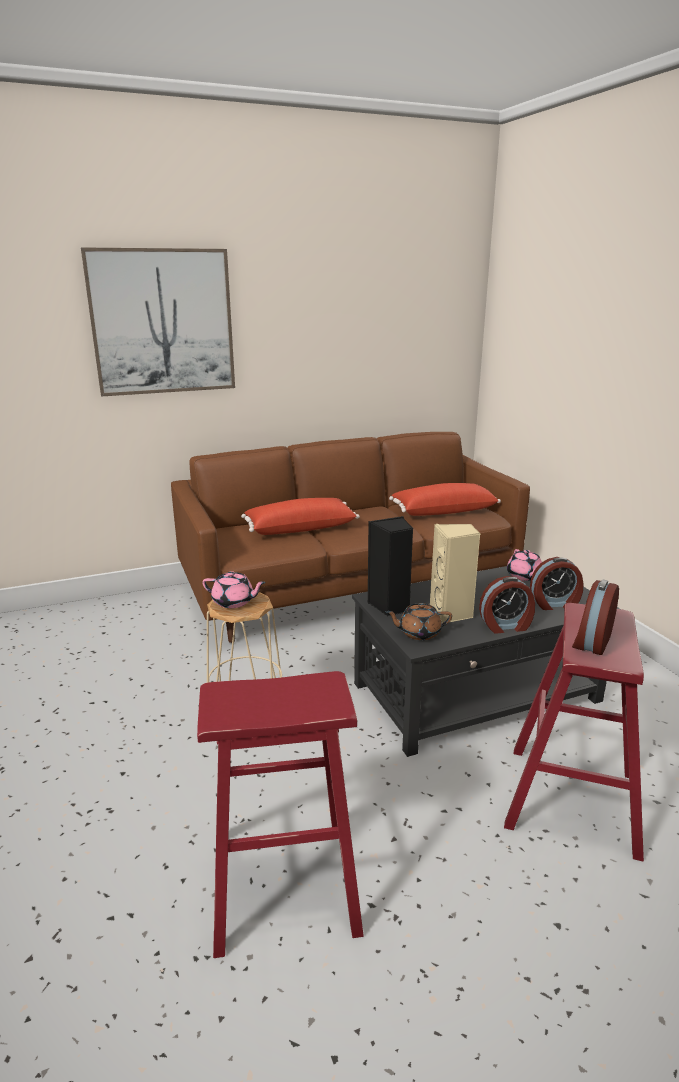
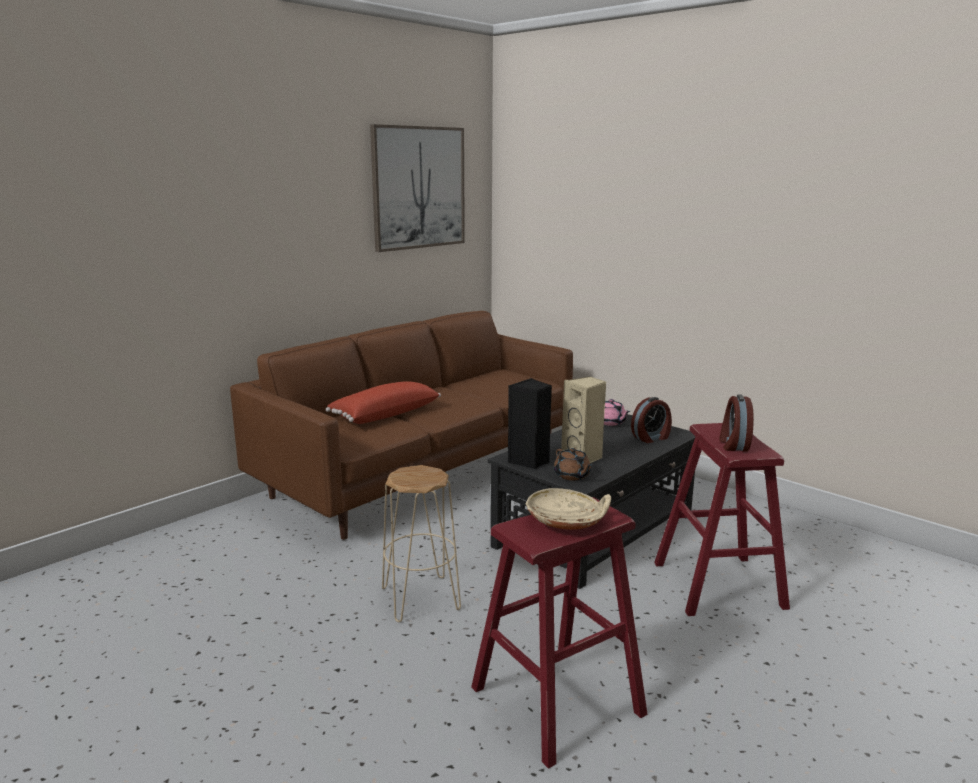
camera: 25 degrees left, 5 degrees down
picture [81,247,235,397] -> picture moved to [370,124,465,252]
pink teapot [202,571,266,608] -> none
brown teapot [385,603,452,640] -> brown teapot turned 90 degrees counterclockwise [554,448,592,480]
red pillow [389,483,501,516] -> none
alarm clock [479,576,535,634] -> none
none -> beige bowl [526,488,611,530]

